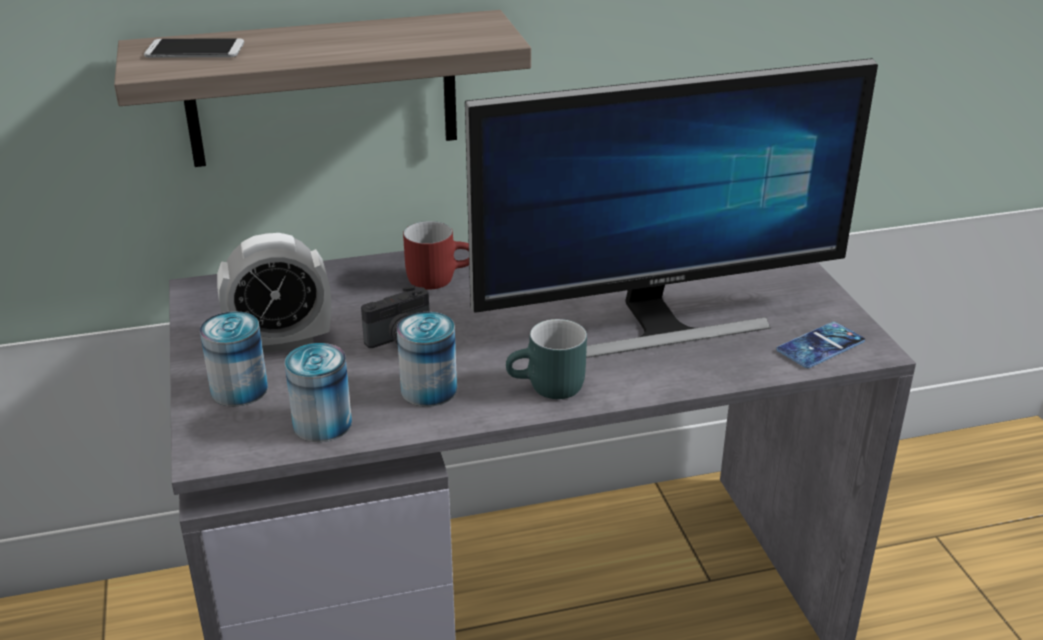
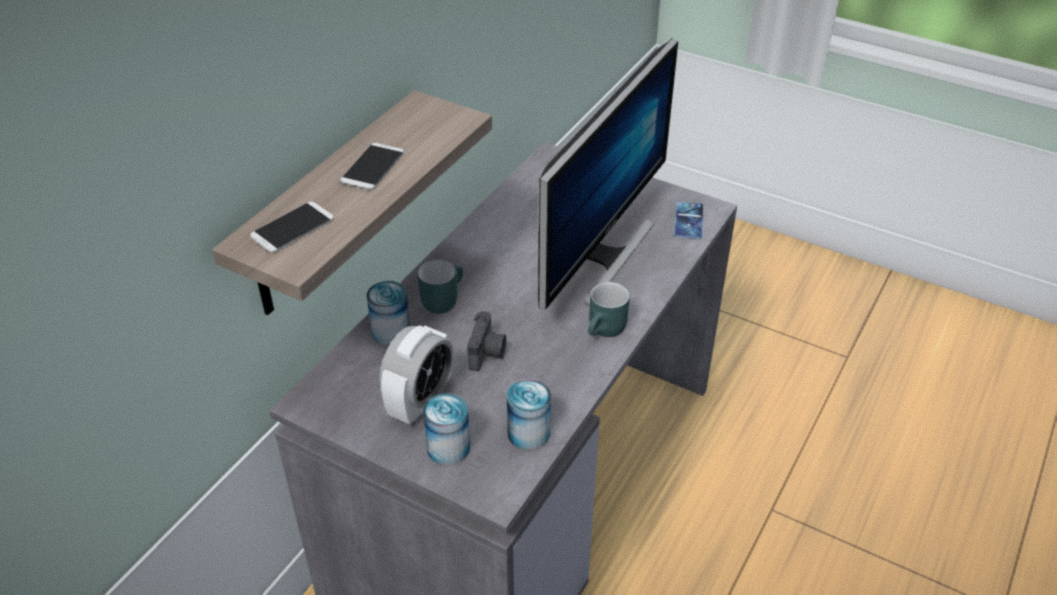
camera: 45 degrees left, 10 degrees up
can [397,312,457,407] -> can moved to [367,281,410,346]
red mug [403,221,469,290] -> turquoise mug [418,260,463,314]
none -> phone [340,143,404,190]

